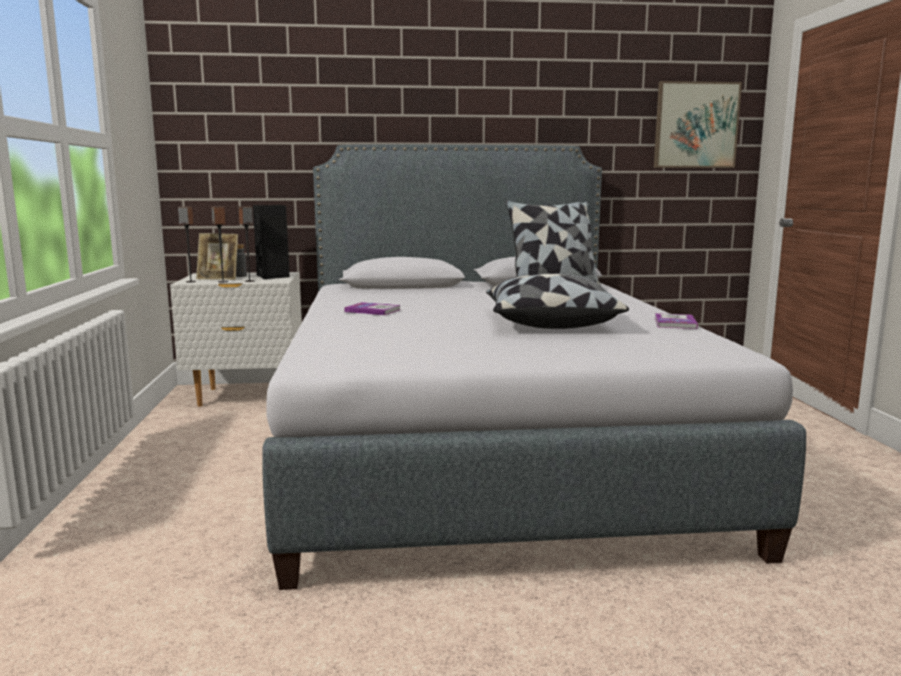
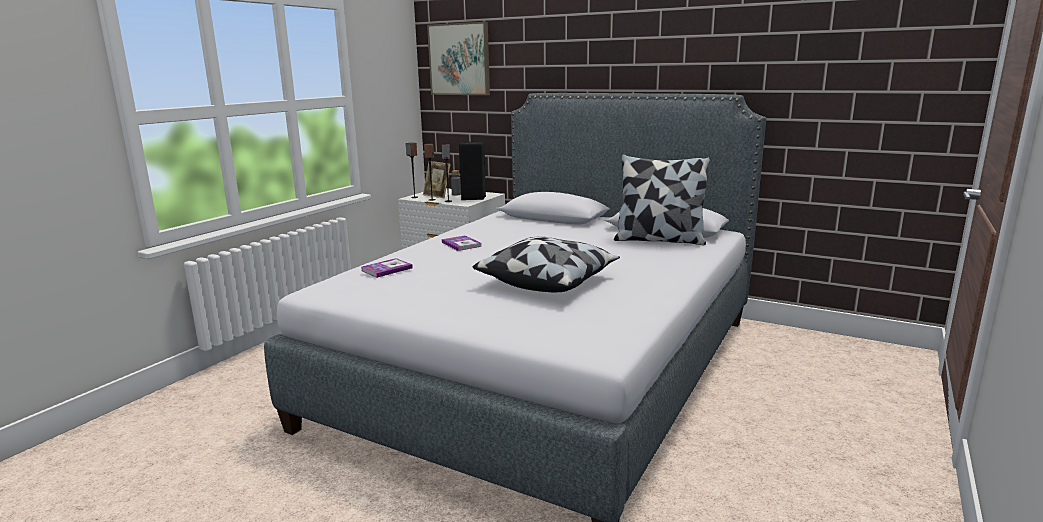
camera: 35 degrees right, 5 degrees up
picture [654,81,742,168] -> picture moved to [427,22,490,95]
book [655,313,698,329] -> book moved to [361,258,413,278]

